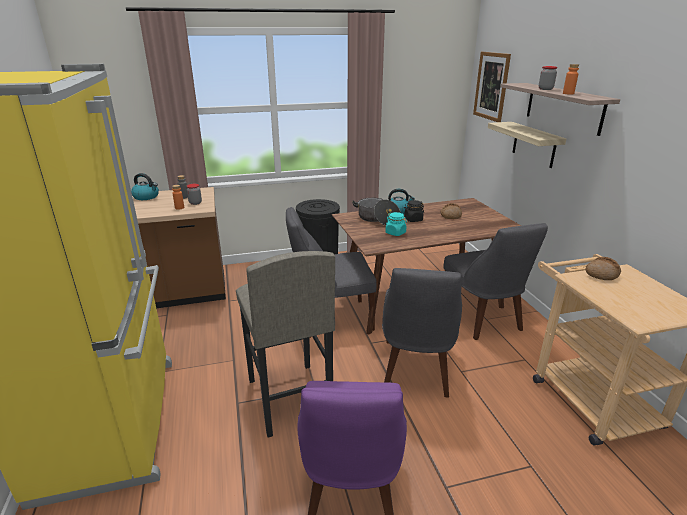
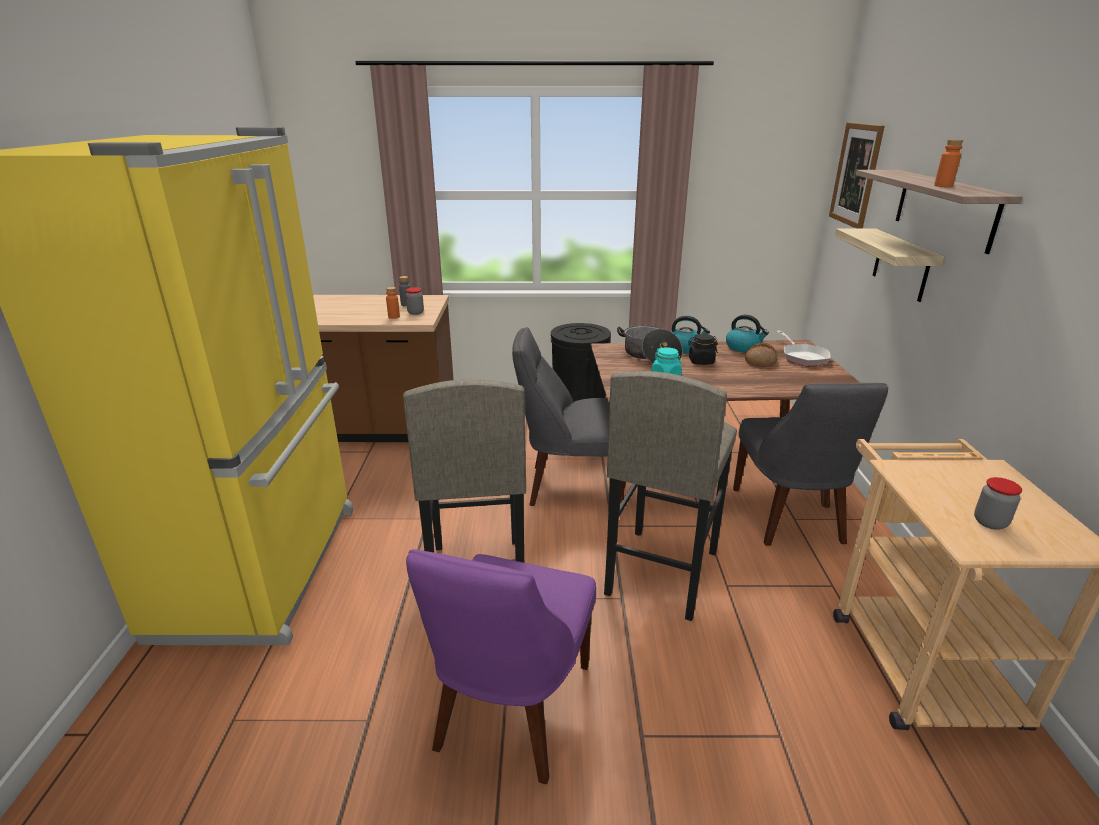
camera: 15 degrees right, 0 degrees up
kettle [131,173,159,200] -> kettle moved to [726,315,769,352]
grey chair [382,268,462,398] -> grey stool [604,371,737,621]
jar [539,66,557,90] -> jar moved to [974,477,1022,530]
bread [586,257,621,280] -> none
none -> frying pan [776,331,831,366]

